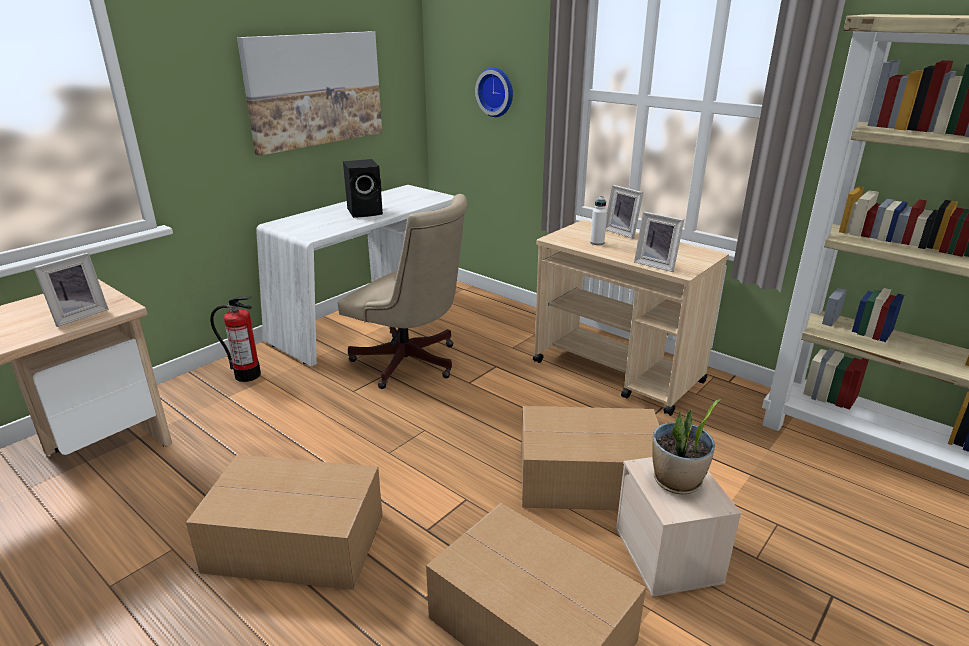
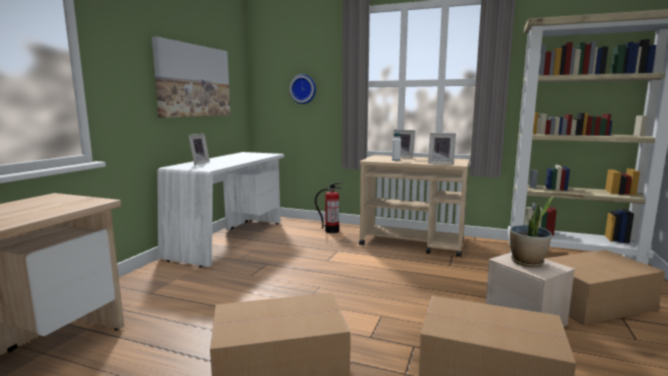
camera: 20 degrees left, 15 degrees down
picture frame [33,253,109,327] -> picture frame moved to [188,133,210,165]
fire extinguisher [210,297,261,382] -> fire extinguisher moved to [315,182,343,233]
beige office chair [337,194,467,389] -> none
black speaker [343,159,383,218] -> none
cardboard box [521,406,660,510] -> cardboard box moved to [544,250,665,325]

